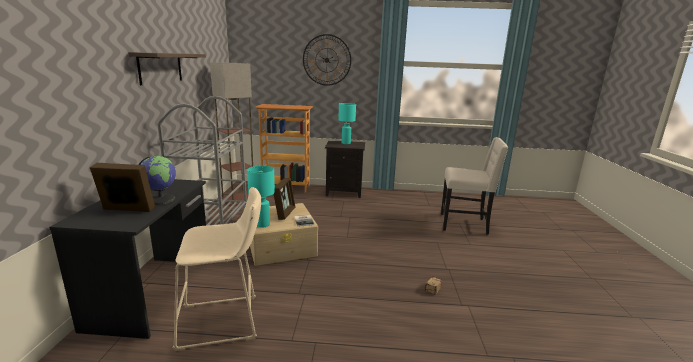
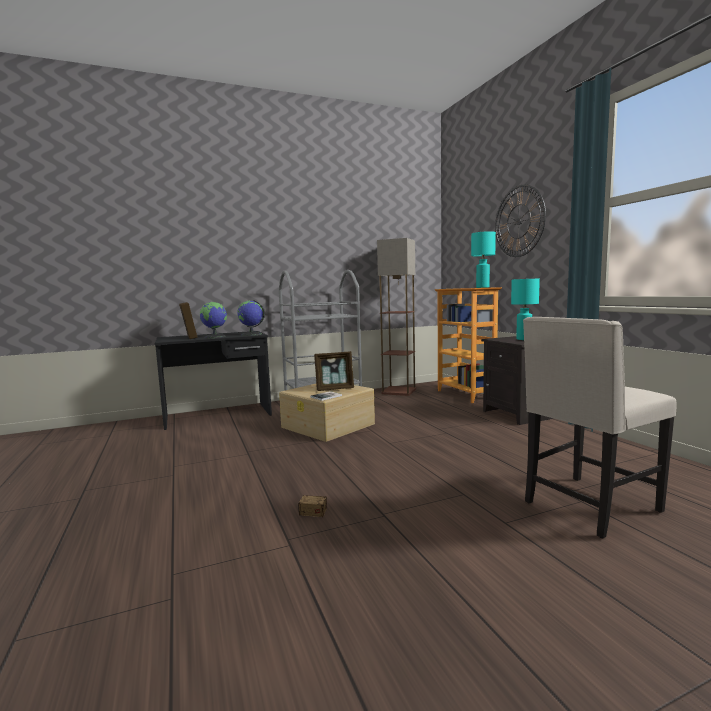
camera: 65 degrees right, 10 degrees down
shelf [128,52,206,85] -> none
beige stool [173,187,261,351] -> none
turquoise table lamp [247,166,275,228] -> turquoise table lamp moved to [471,231,496,288]
beige chair [441,137,508,235] -> beige chair turned 75 degrees clockwise [523,317,677,538]
none -> globe [237,300,265,336]

